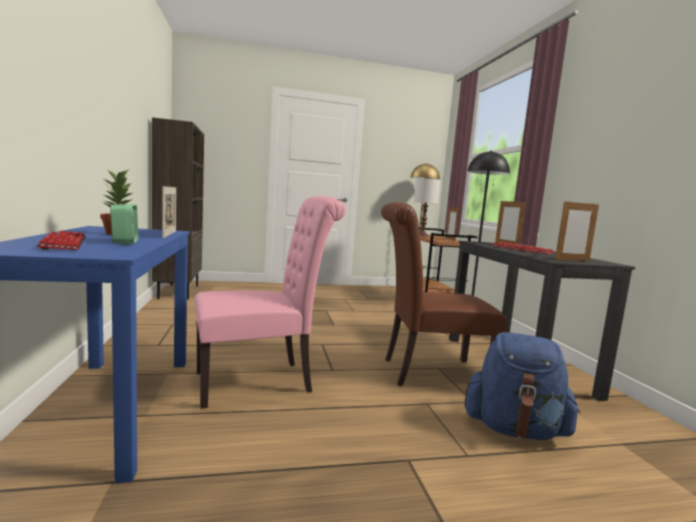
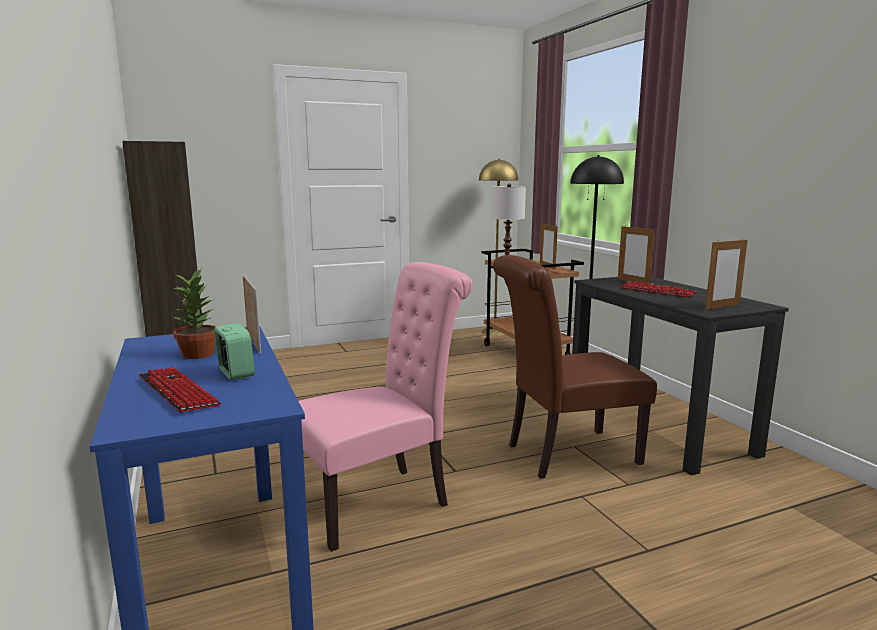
camera: 10 degrees left, 5 degrees up
blue backpack [465,332,581,440] -> none

